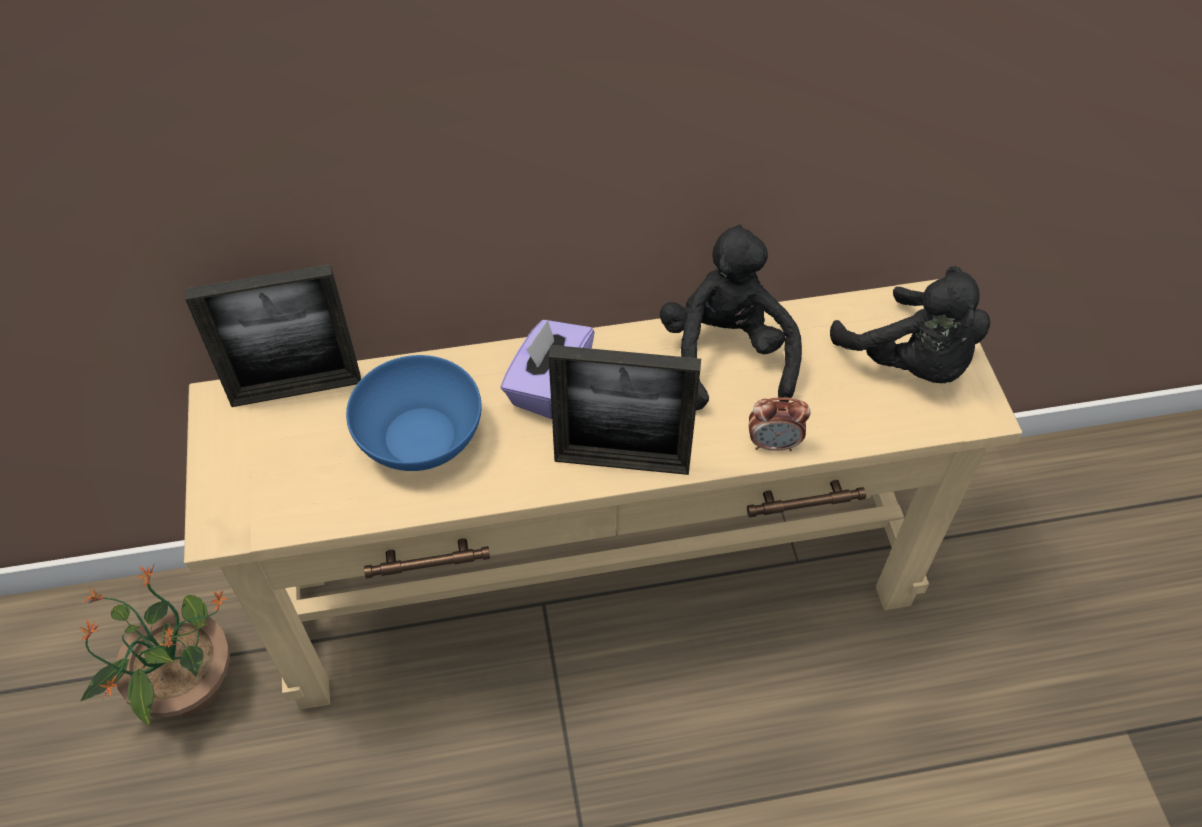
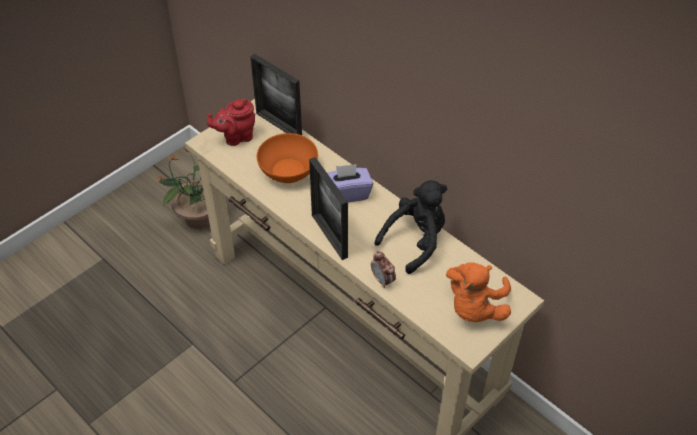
camera: 55 degrees right, 5 degrees down
blue bowl [346,355,482,471] -> orange bowl [257,133,318,183]
black plush toy [830,266,990,383] -> orange plush toy [446,262,511,322]
none -> red teapot [207,99,255,146]

